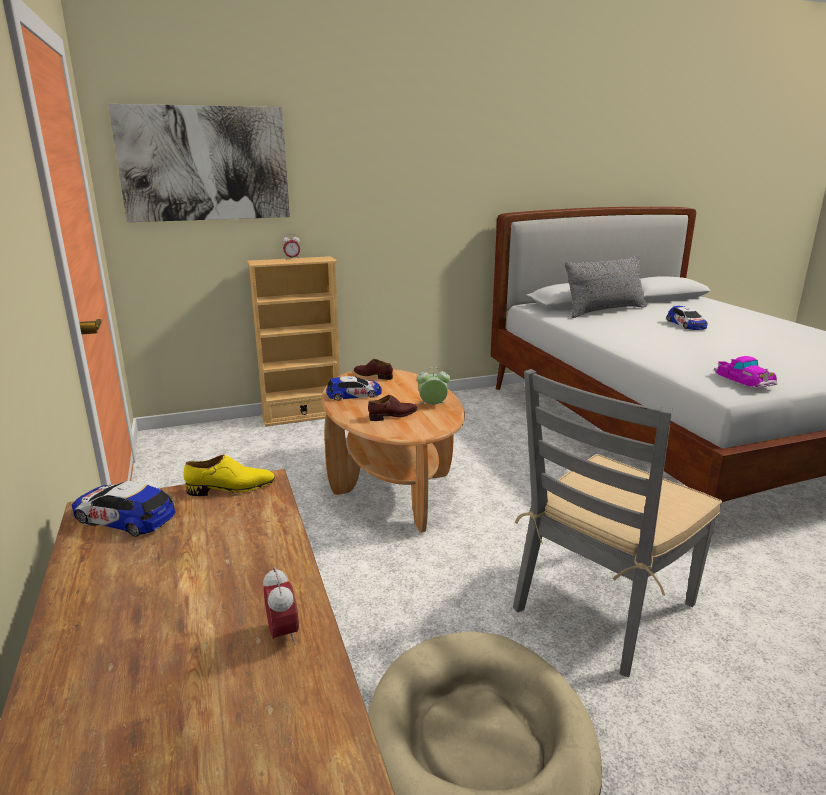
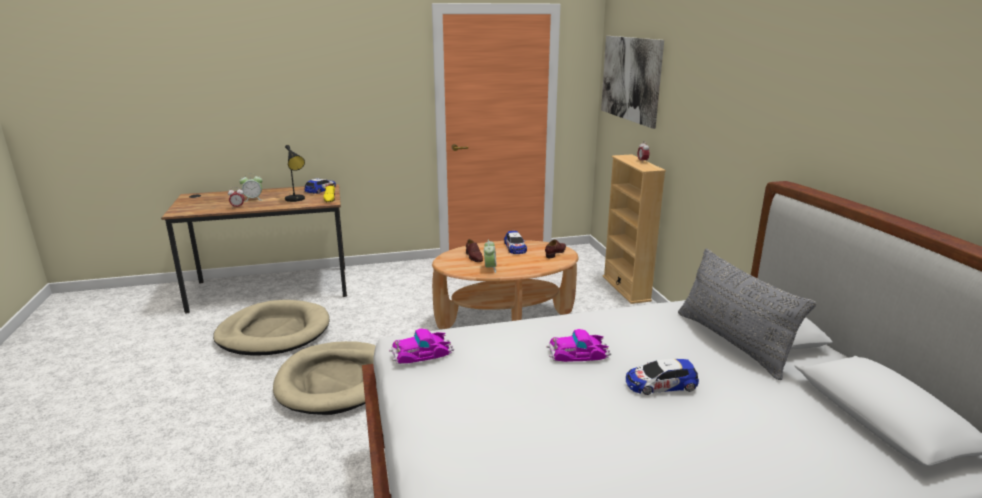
camera: 95 degrees right, 0 degrees up
grey chair [513,369,722,677] -> beige dog bed [273,341,376,415]
none -> alarm clock [239,173,263,202]
none -> black table lamp [285,145,305,202]
none -> toy car [546,329,611,362]

